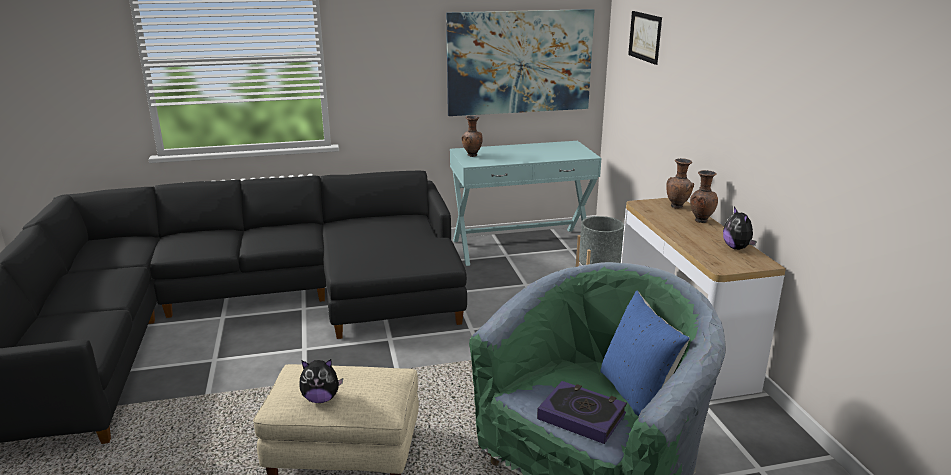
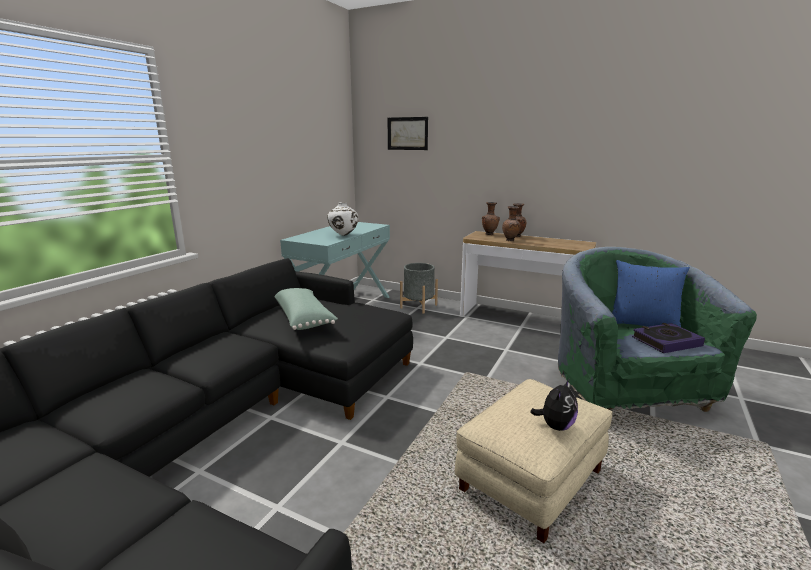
camera: 50 degrees left, 5 degrees down
picture [446,9,594,116] -> none
brown vase [462,115,483,157] -> brown vase moved to [502,206,521,241]
plush toy [723,207,757,250] -> none
none -> green pillow [274,288,338,330]
none -> white vase [327,202,359,236]

